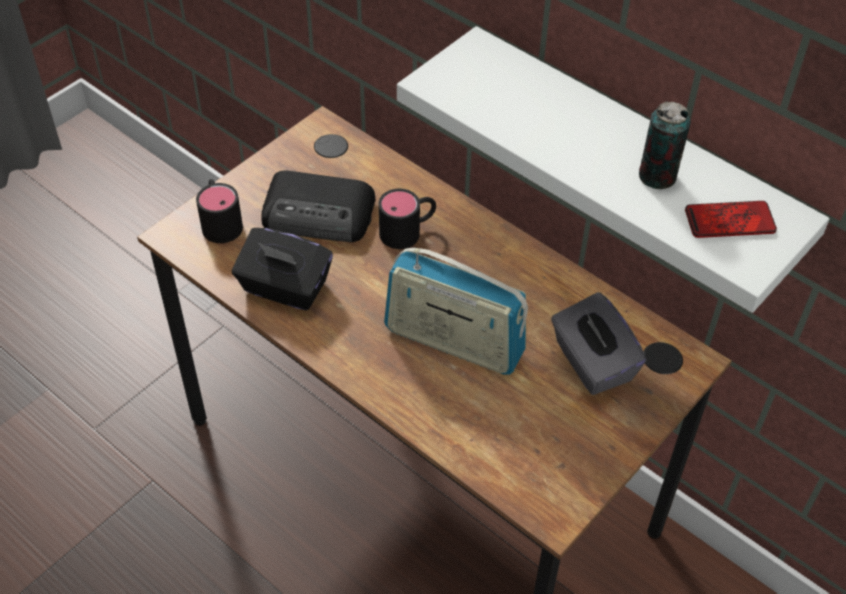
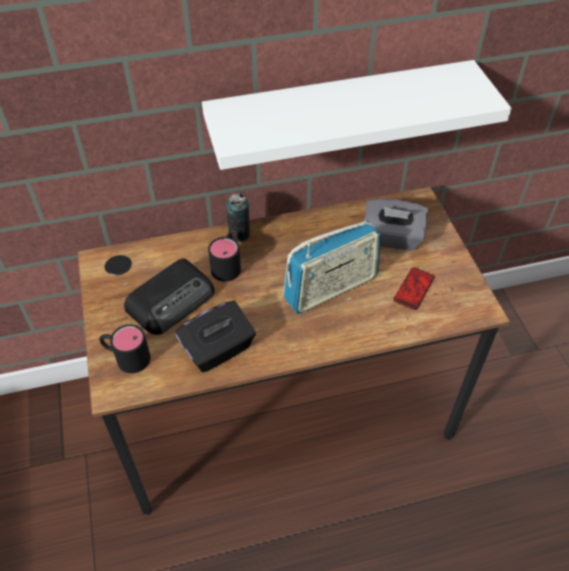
camera: 55 degrees left, 0 degrees up
can [639,102,691,189] -> can moved to [226,193,250,242]
phone [685,201,777,238] -> phone moved to [394,267,434,310]

